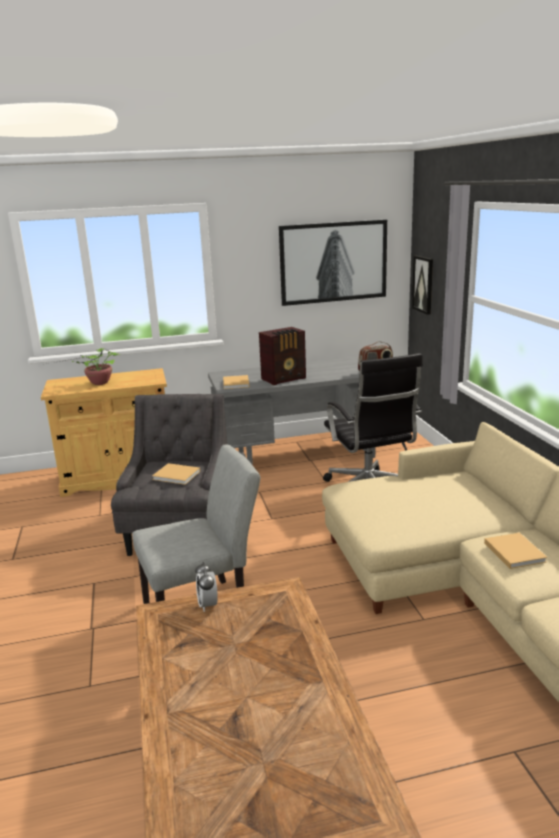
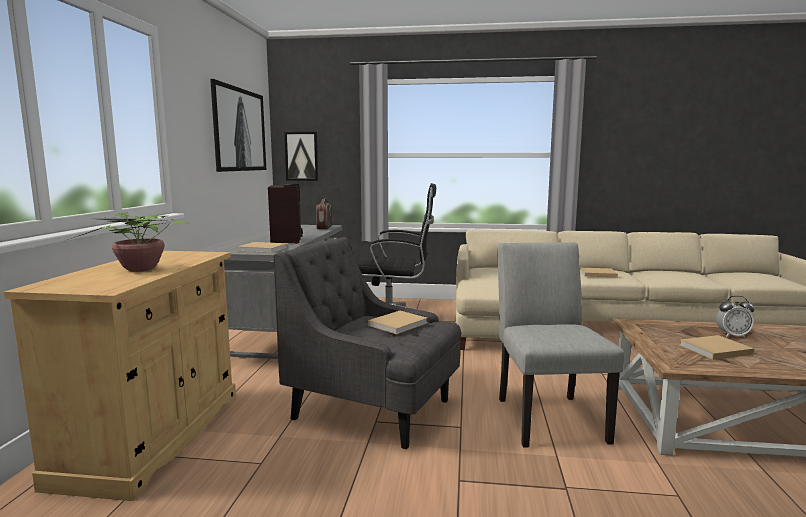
camera: 70 degrees left, 10 degrees down
alarm clock [195,562,218,612] -> alarm clock moved to [716,296,754,338]
none -> beige book [680,335,754,360]

